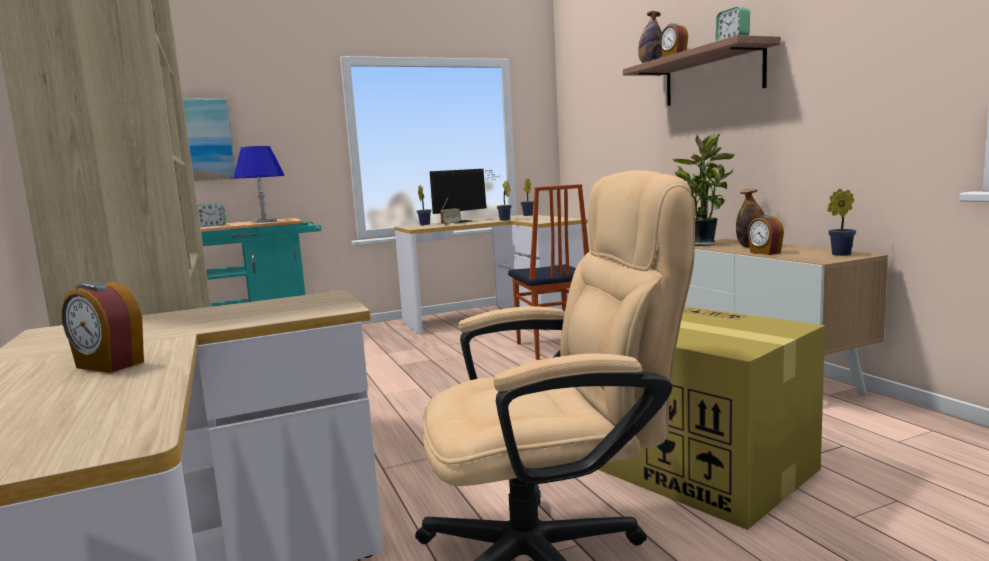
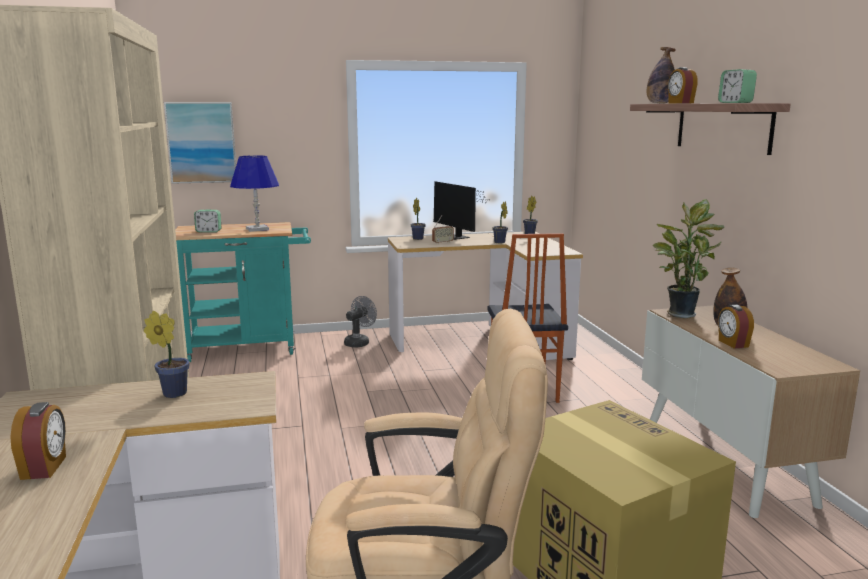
camera: 10 degrees right, 5 degrees up
alarm clock [61,281,144,373] -> alarm clock turned 135 degrees counterclockwise [11,402,66,480]
monitor [430,169,499,223] -> monitor turned 90 degrees clockwise [433,181,486,240]
potted plant [827,189,856,256] -> potted plant moved to [143,311,190,398]
none -> grey fan [344,296,377,348]

